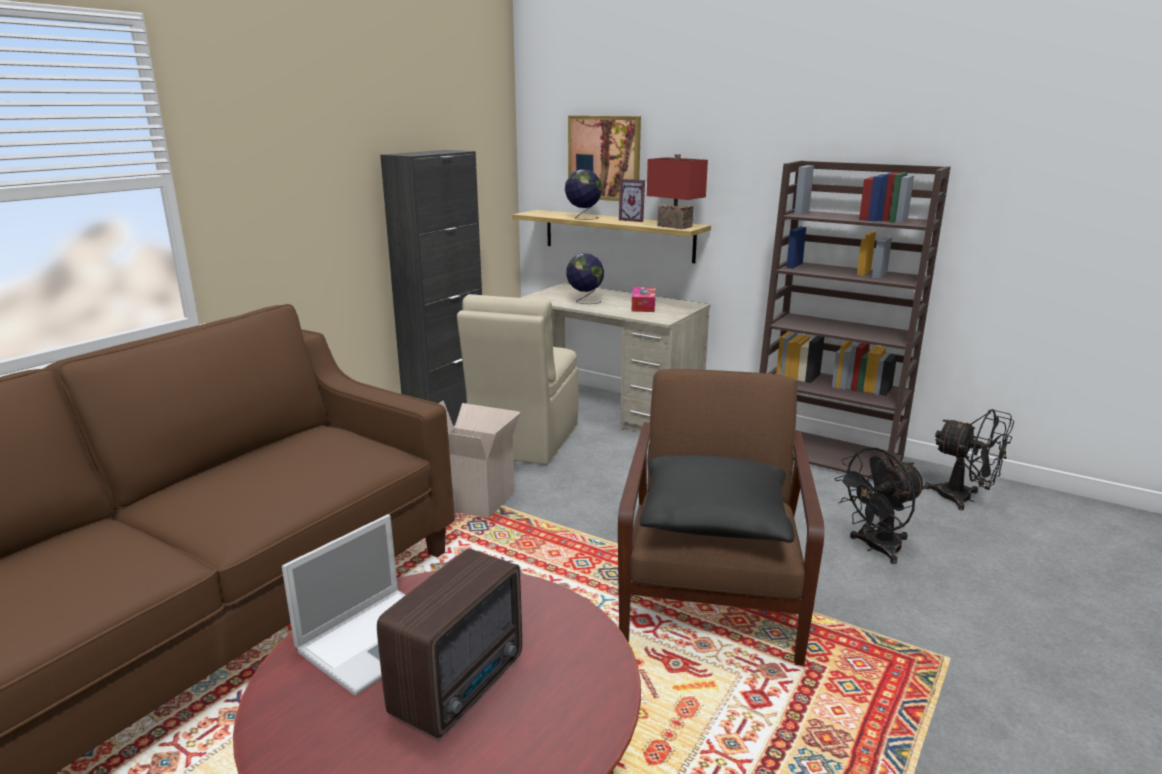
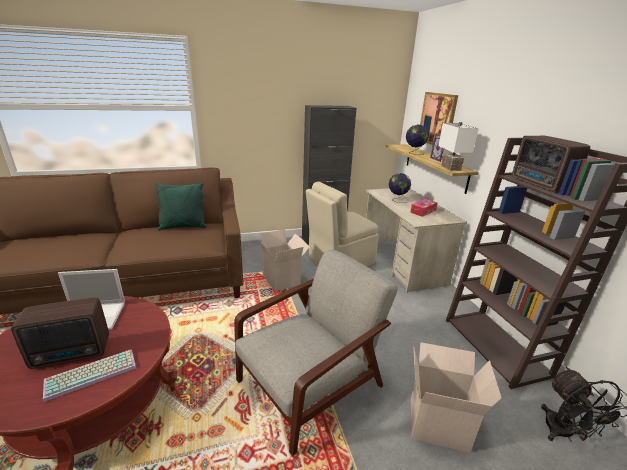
camera: 40 degrees right, 5 degrees up
brown armchair [618,369,824,666] -> grey armchair [234,250,398,456]
black pillow [640,455,794,543] -> none
red table lamp [647,154,708,229] -> white table lamp [439,122,479,171]
black fan [834,448,926,564] -> cardboard box [411,342,501,453]
none -> keyboard [43,350,136,402]
none -> green pillow [155,183,206,230]
none -> radio [512,136,590,191]

